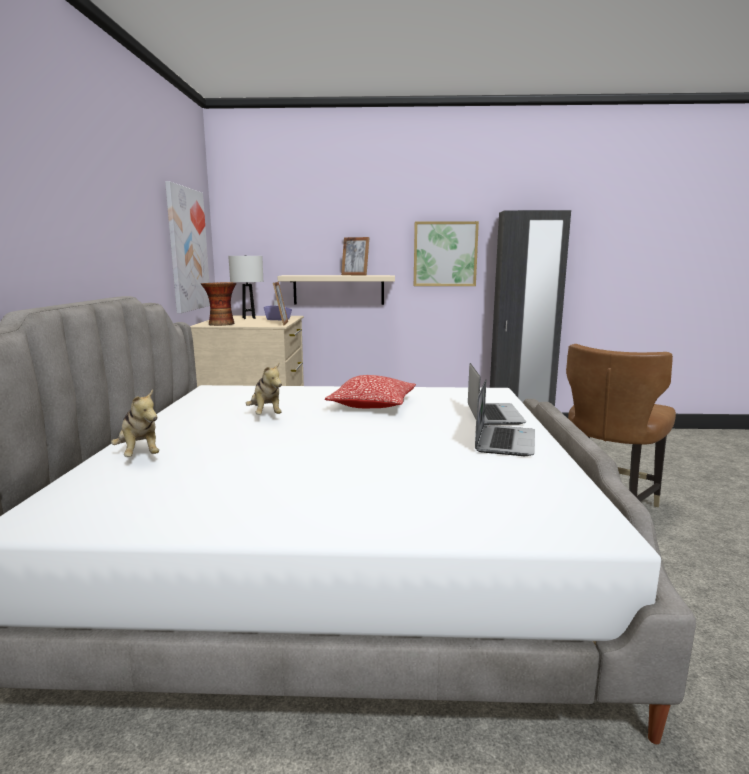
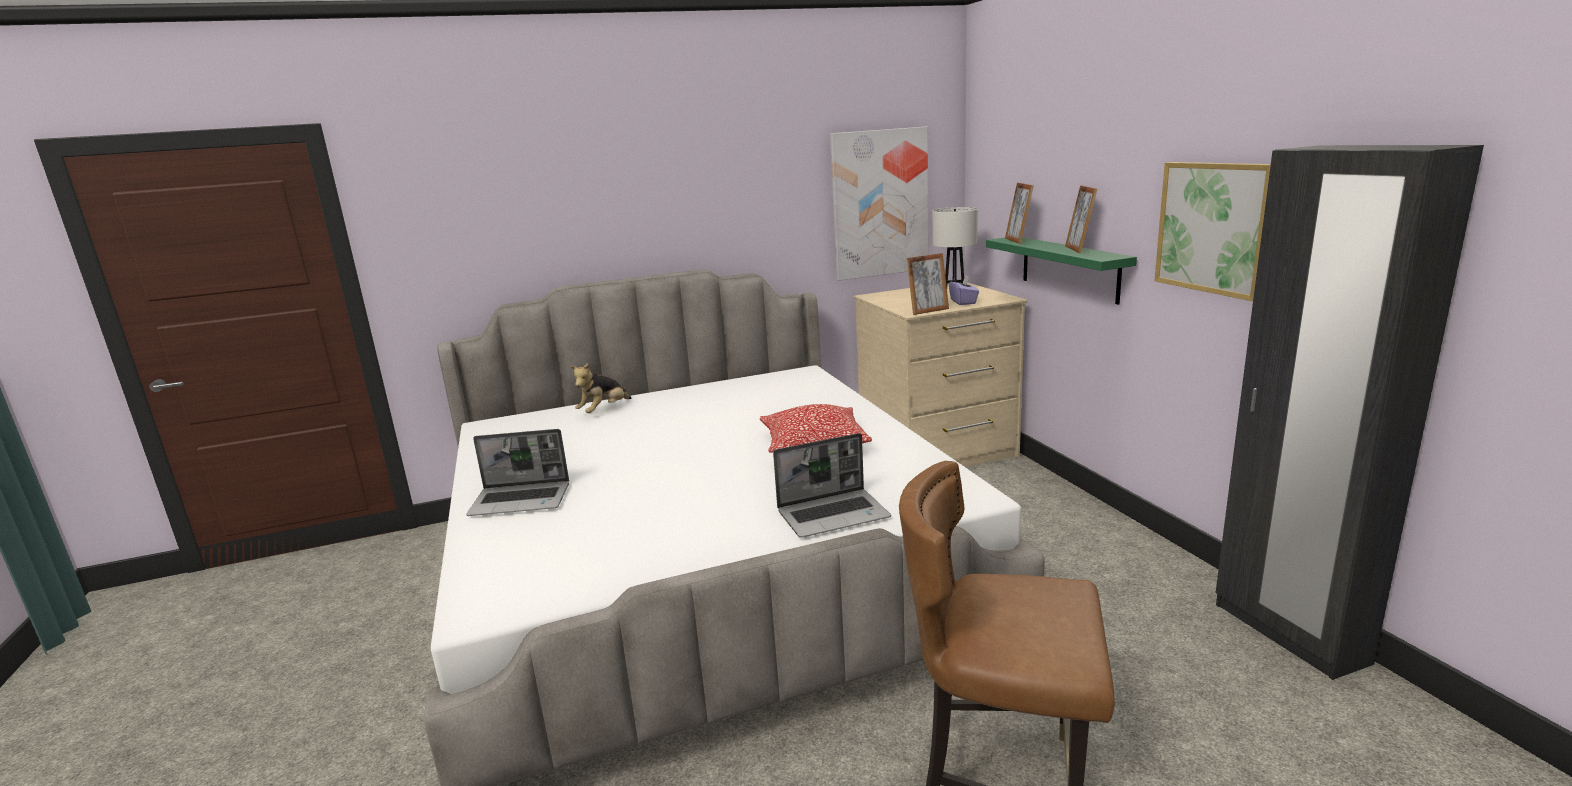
camera: 70 degrees right, 5 degrees up
vase [201,282,237,326] -> none
plush toy [246,363,282,415] -> none
beige shelf [277,275,395,305] -> green shelf [986,237,1137,305]
laptop [475,379,535,456] -> laptop moved to [466,429,569,516]
none -> picture frame [1005,183,1034,244]

